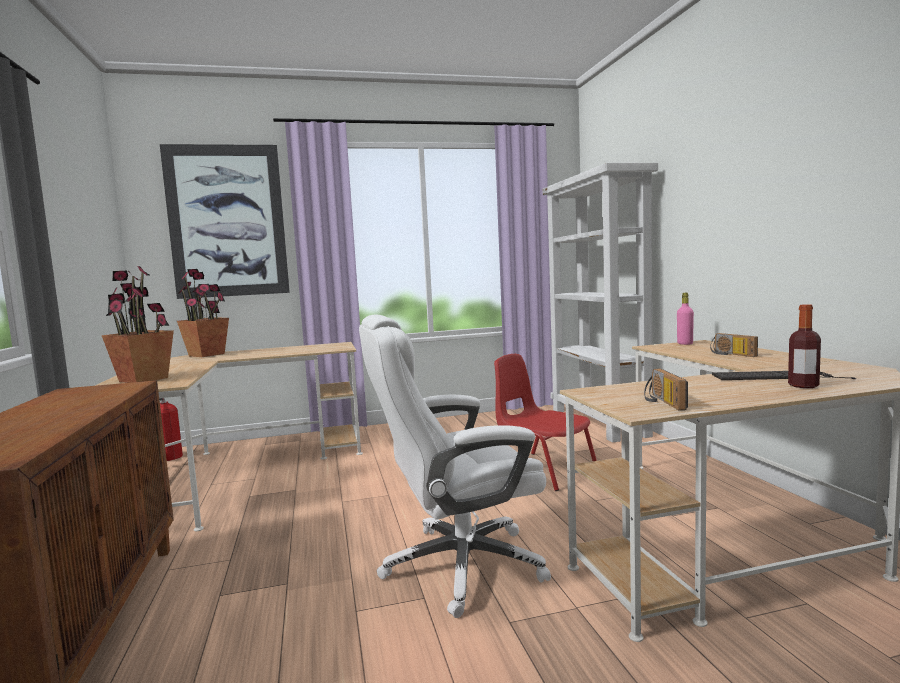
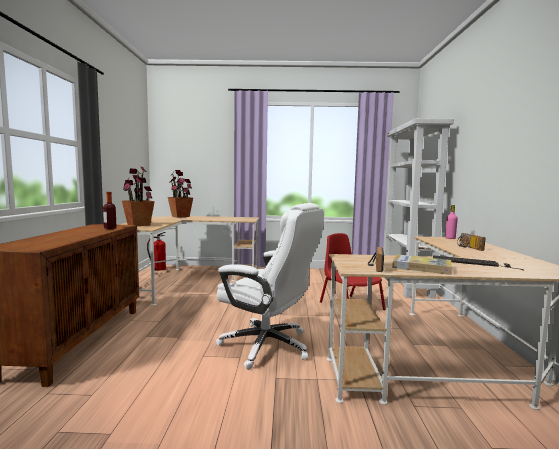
camera: 15 degrees right, 0 degrees up
picture [160,144,290,299] -> none
white office chair [359,314,551,618] -> white office chair turned 150 degrees counterclockwise [216,203,324,370]
bottle [788,304,821,388] -> bottle moved to [103,192,116,229]
none -> book [392,254,452,275]

